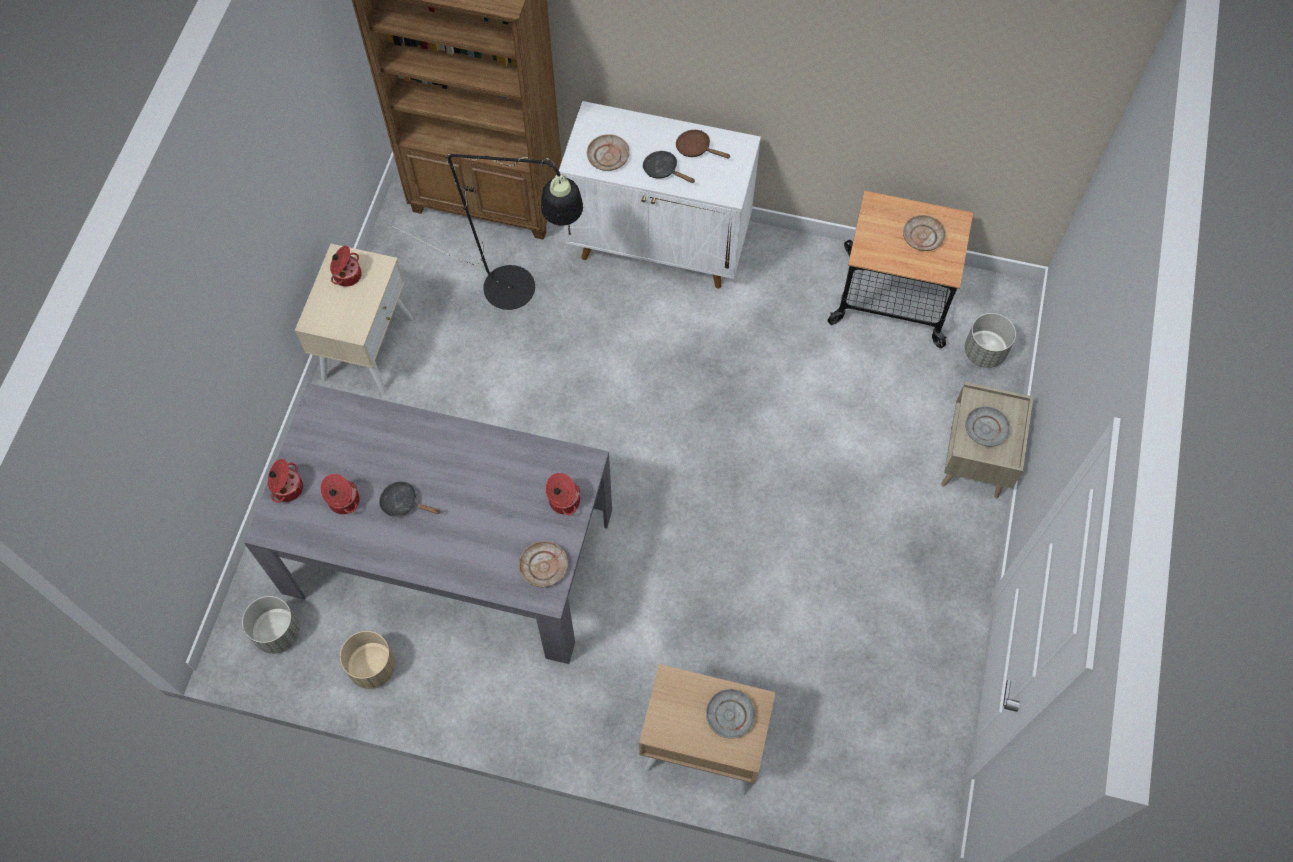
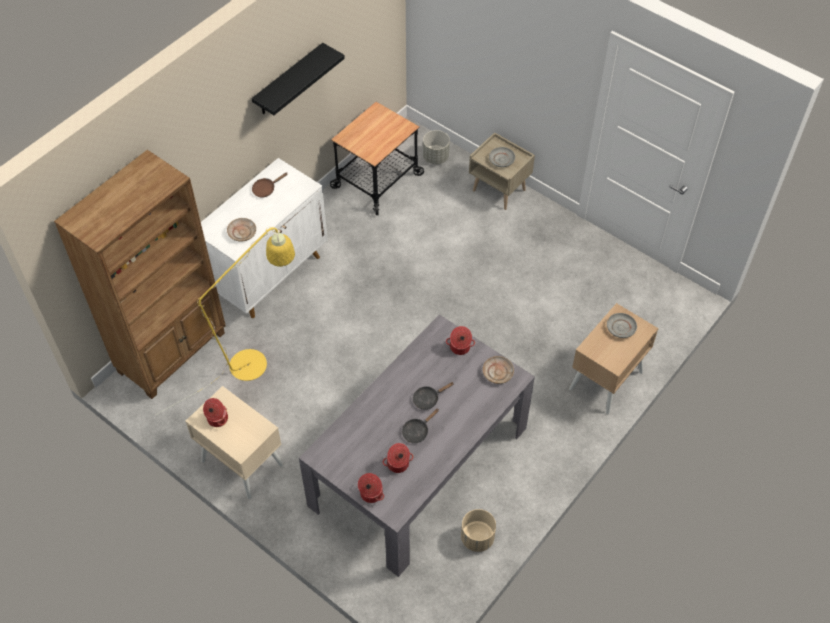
camera: 65 degrees left, 10 degrees down
grey planter [242,596,300,654] -> none
black floor lamp [392,153,583,310] -> yellow floor lamp [156,227,295,415]
black frying pan [643,151,695,183] -> black frying pan moved to [413,382,454,410]
beige plate [903,215,946,251] -> none
none -> black shelf [252,43,345,115]

